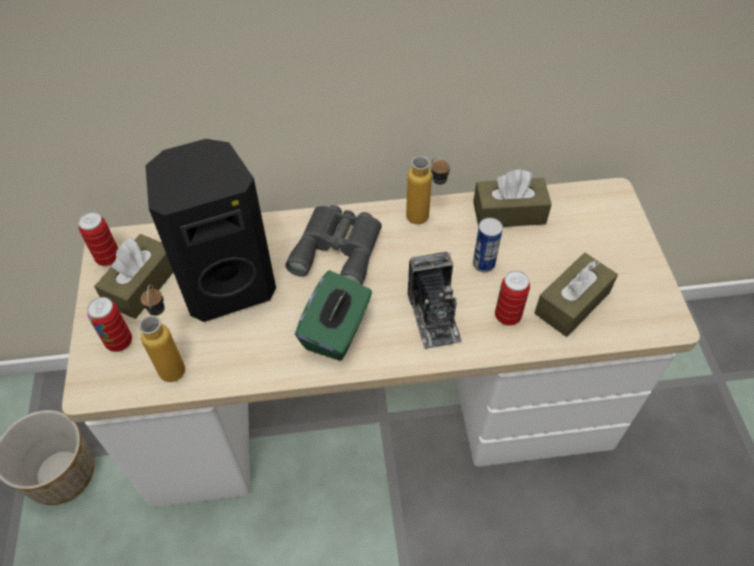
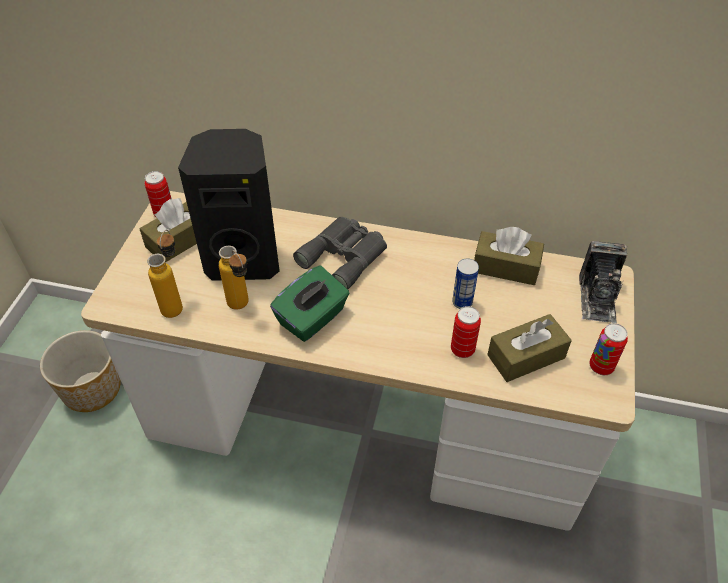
camera: 20 degrees right, 5 degrees down
can [87,297,132,352] -> can moved to [590,323,628,375]
bottle [406,156,450,224] -> bottle moved to [219,246,249,310]
camera [408,252,462,349] -> camera moved to [579,241,627,323]

